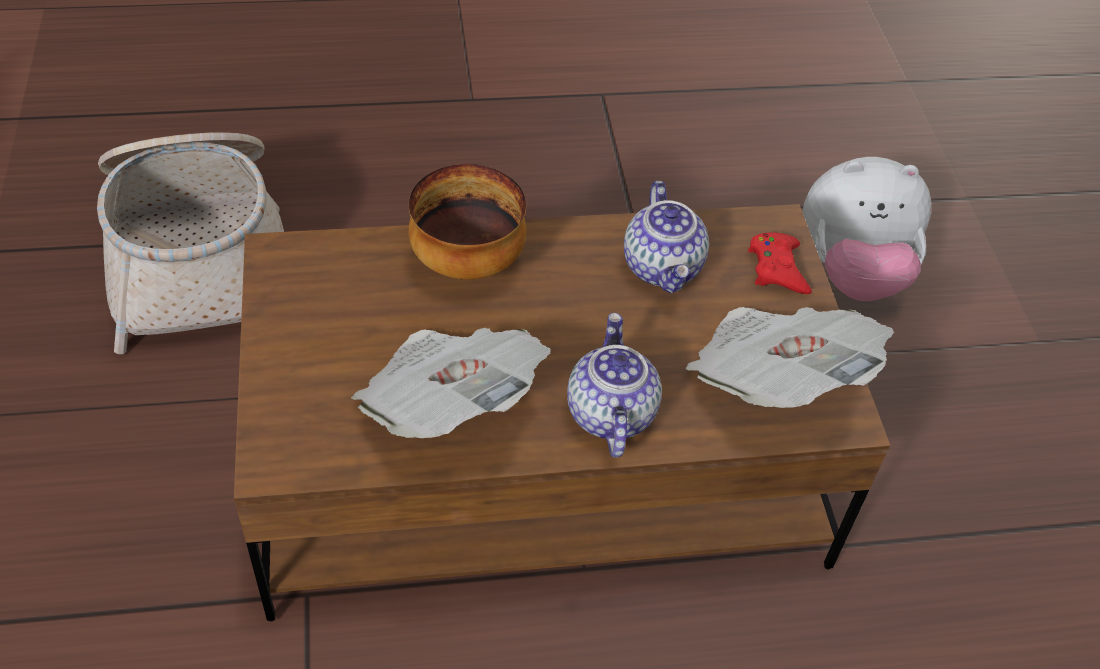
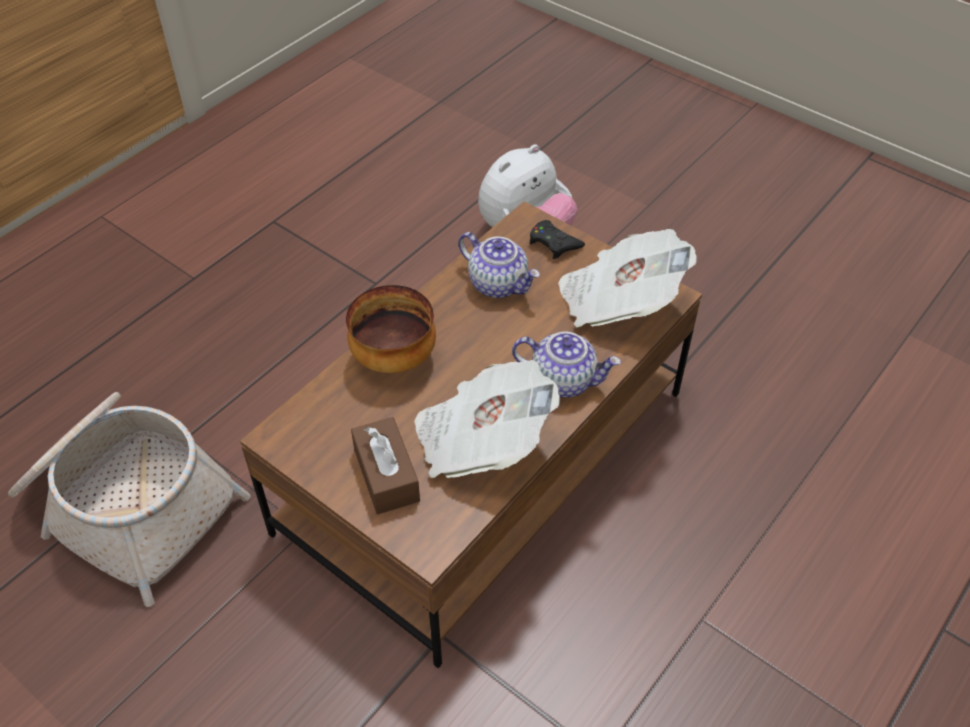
camera: 40 degrees left, 0 degrees up
teapot [567,313,662,457] -> teapot turned 150 degrees clockwise [512,332,621,398]
red game controller [748,232,812,294] -> black game controller [530,220,585,259]
none -> brown tissue box [351,417,420,514]

